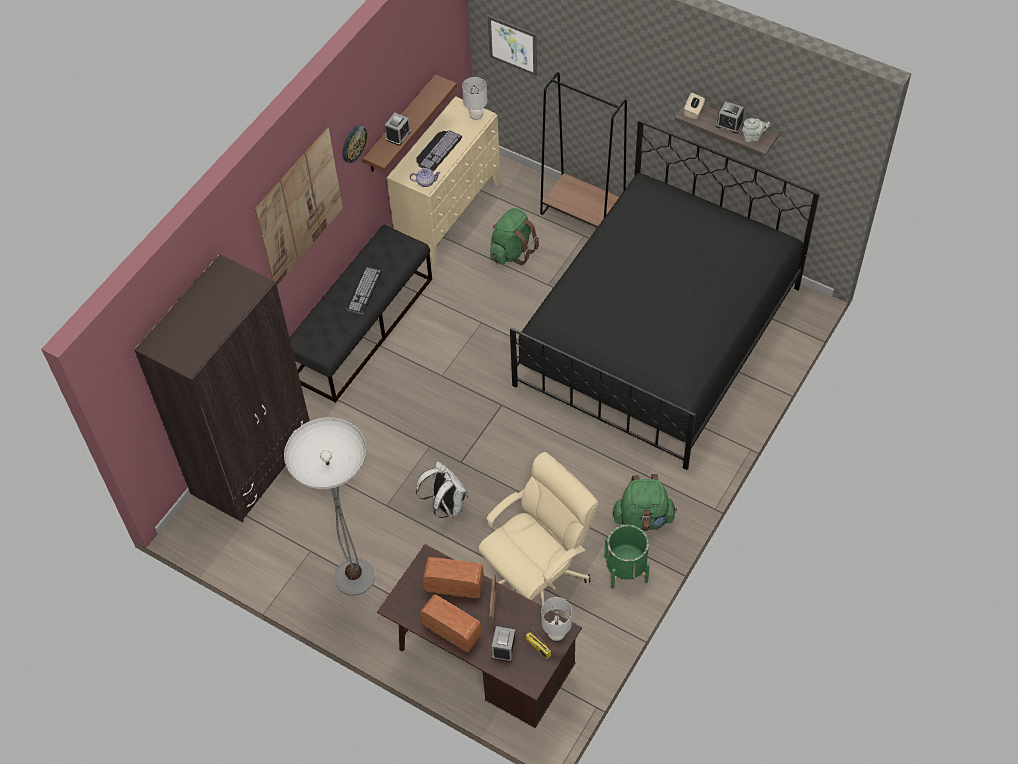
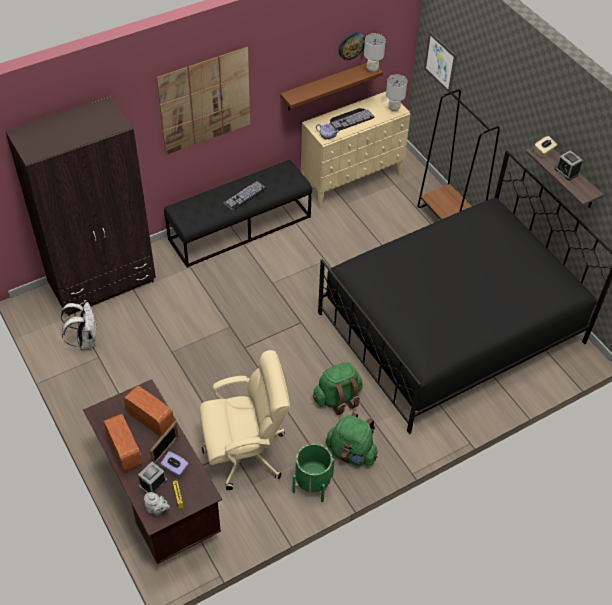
camera: 25 degrees right, 5 degrees down
floor lamp [284,417,375,596] -> none
wall clock [343,125,367,163] -> wall clock moved to [339,32,365,60]
alarm clock [385,113,411,146] -> none
white backpack [416,461,468,518] -> white backpack moved to [61,302,97,349]
green backpack [490,208,539,265] -> green backpack moved to [313,362,363,415]
grey table lamp [541,597,572,641] -> grey table lamp moved to [364,33,386,72]
grey teapot [742,118,770,142] -> grey teapot moved to [144,492,170,516]
none -> purple tissue box [161,451,189,477]

